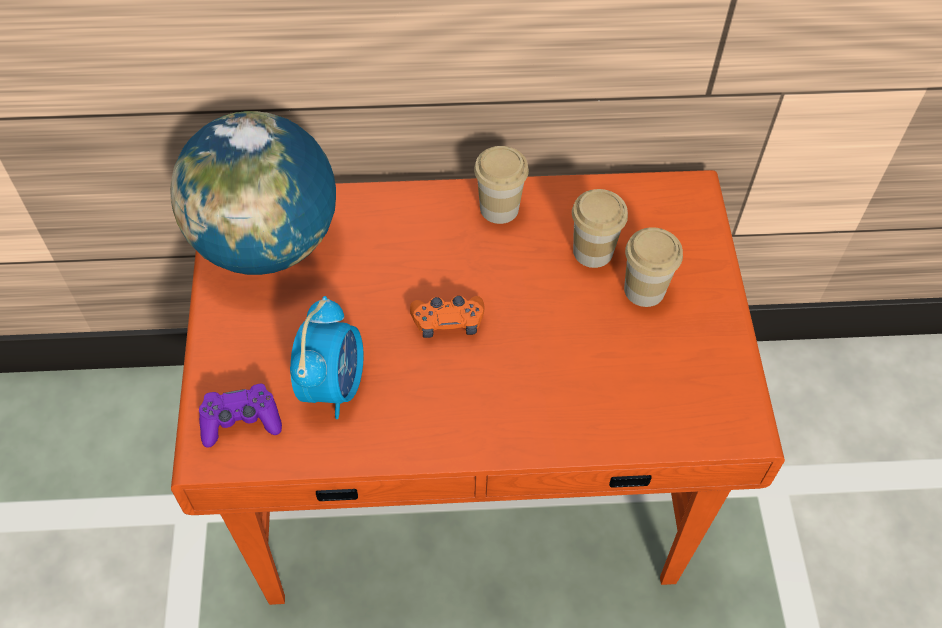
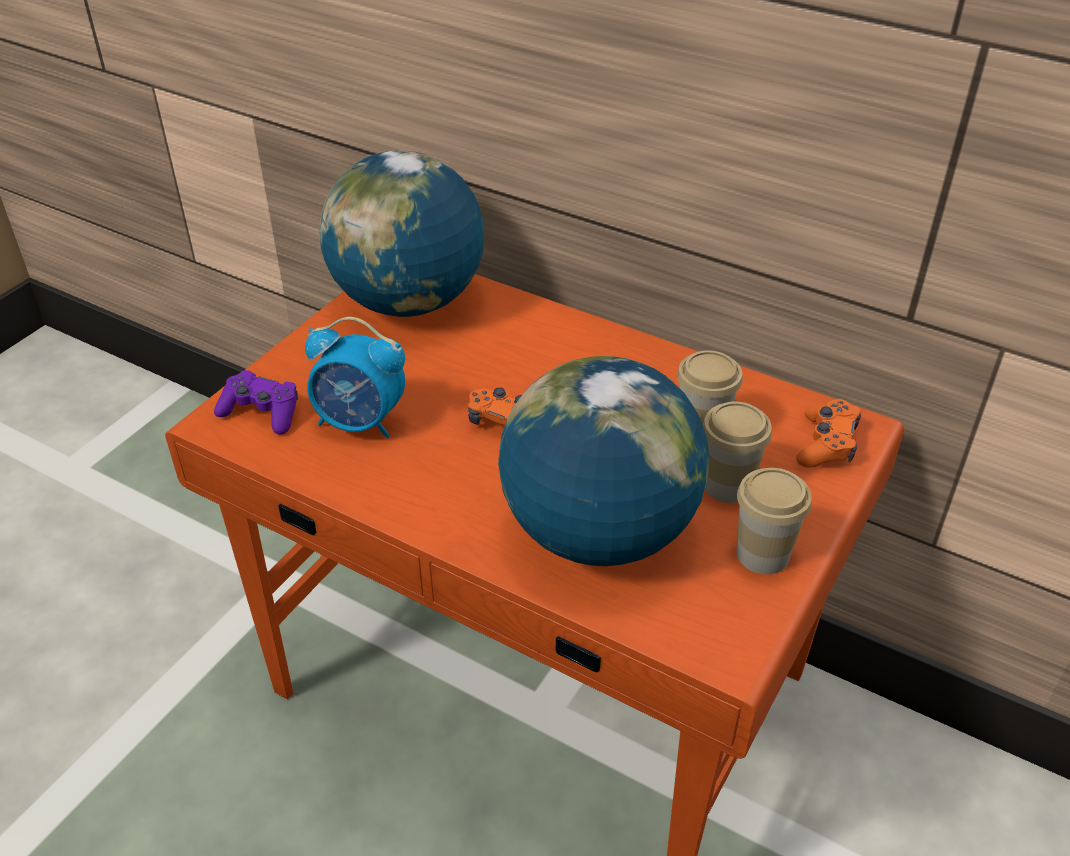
camera: 35 degrees right, 15 degrees down
alarm clock [290,296,364,419] -> alarm clock turned 60 degrees clockwise [305,317,405,439]
cup [474,146,529,224] -> cup moved to [737,468,812,574]
none -> globe [498,356,709,566]
none -> orange game controller [796,399,861,468]

